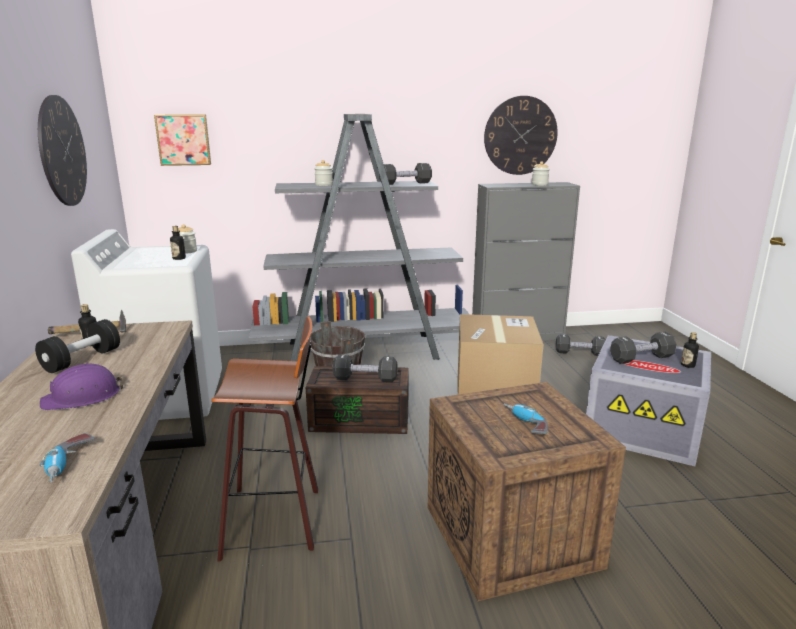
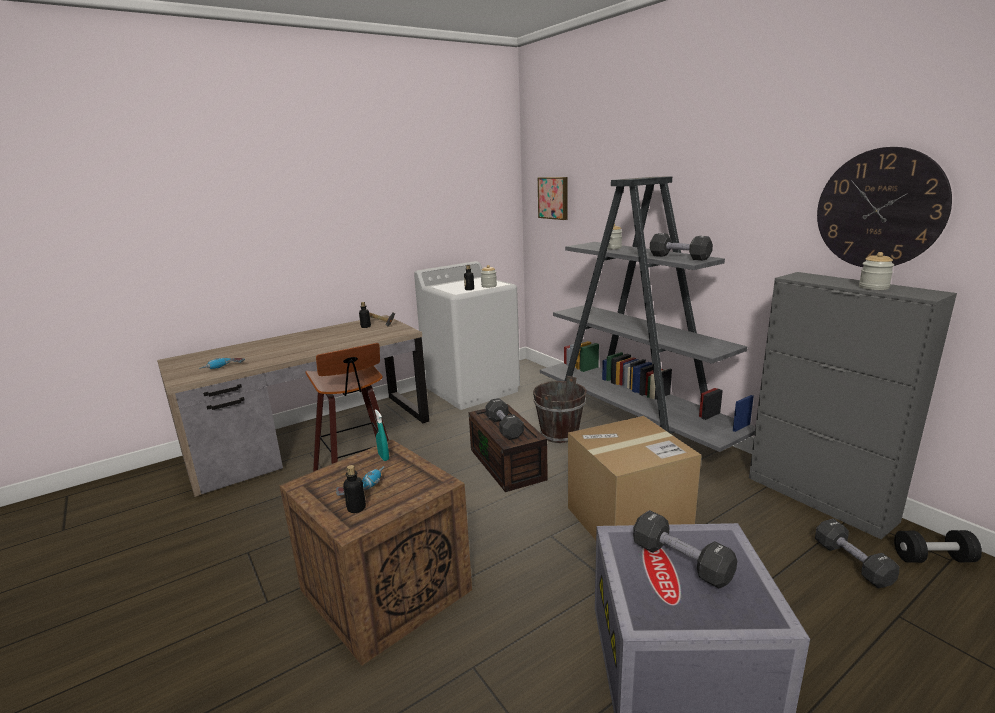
camera: 65 degrees right, 0 degrees up
black dumbbell [35,319,120,373] -> black dumbbell moved to [894,530,982,563]
wall clock [38,95,87,206] -> none
purple hard hat [40,363,123,410] -> none
bottle [681,332,699,368] -> bottle moved to [343,465,366,513]
none -> turquoise spray bottle [375,409,389,461]

